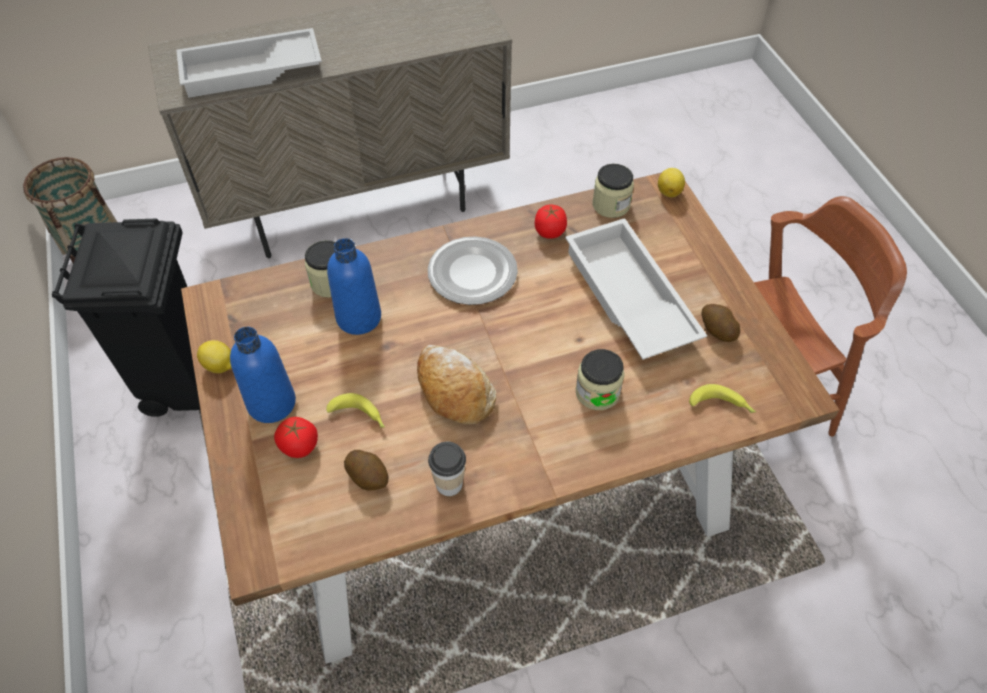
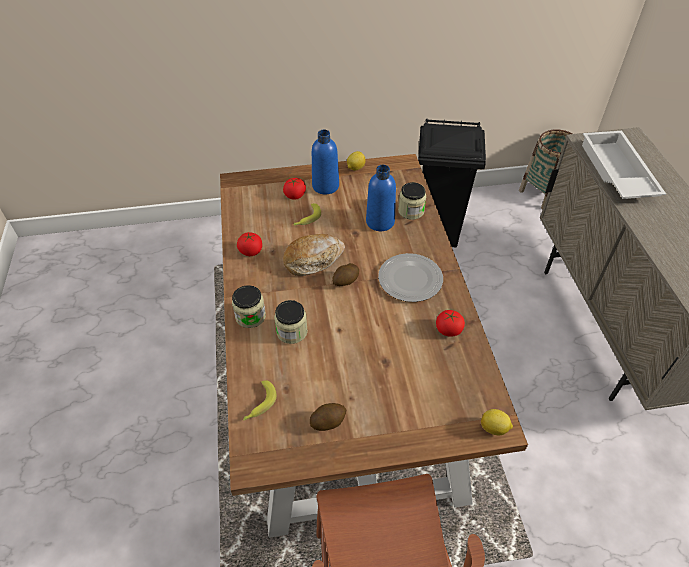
camera: 100 degrees right, 5 degrees down
potato [344,450,388,490] -> potato moved to [332,263,359,286]
cup [428,442,466,496] -> tomato [237,232,262,256]
white tray [565,218,707,360] -> none
jar [592,164,634,218] -> jar moved to [232,285,266,328]

